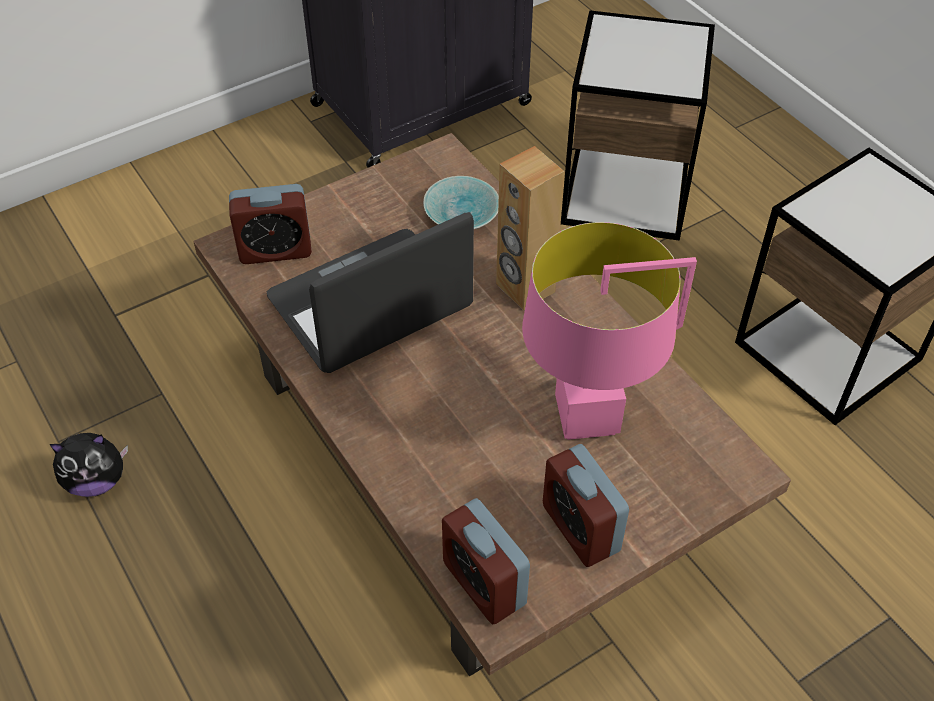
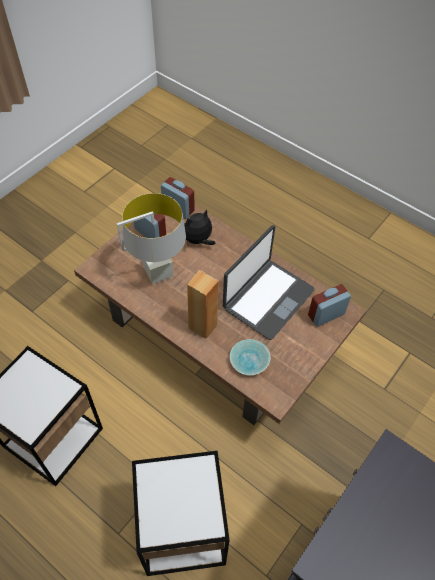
camera: 160 degrees right, 5 degrees up
plush toy [49,433,128,497] -> plush toy moved to [184,209,215,245]
pink table lamp [522,222,697,440] -> grey table lamp [117,193,186,284]

